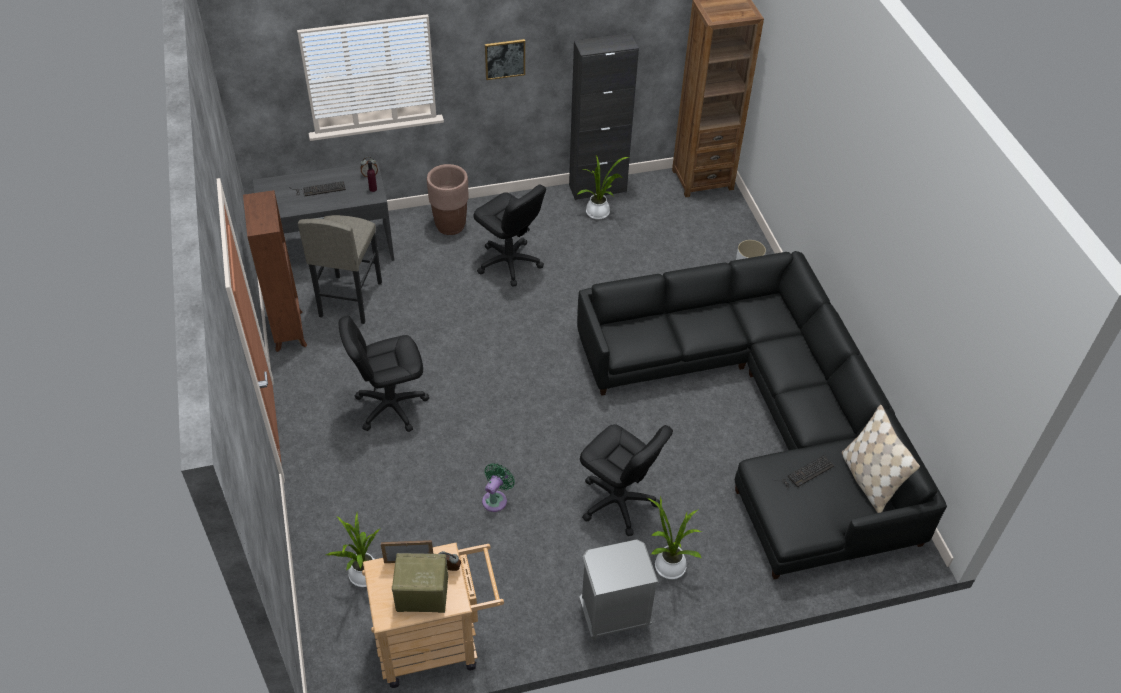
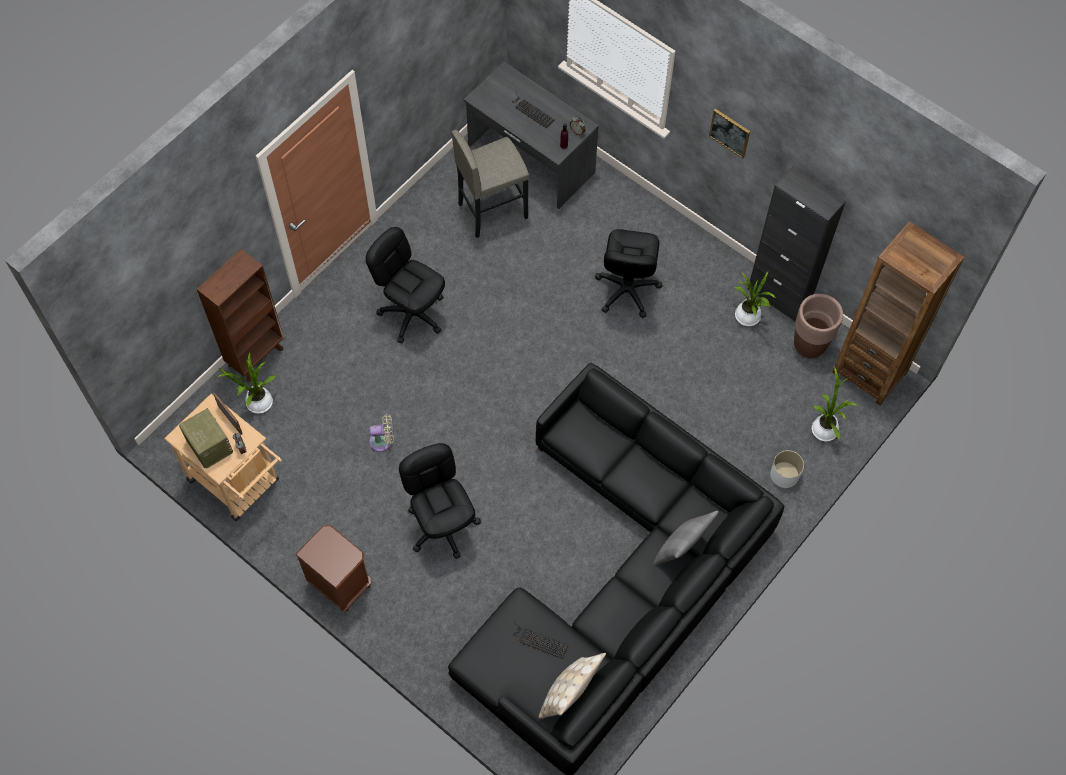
camera: 55 degrees right, 15 degrees up
brown bookcase [243,190,307,352] -> brown bookcase moved to [197,249,284,382]
brown planter [427,164,469,235] -> brown planter moved to [794,294,843,359]
green fan [482,463,515,512] -> beige fan [369,414,394,452]
grey nightstand [579,539,659,641] -> brown nightstand [296,525,371,613]
black office chair [580,424,673,536] -> black office chair turned 150 degrees clockwise [399,443,481,559]
potted plant [647,496,702,579] -> potted plant moved to [812,366,857,441]
none -> grey pillow [653,511,719,565]

